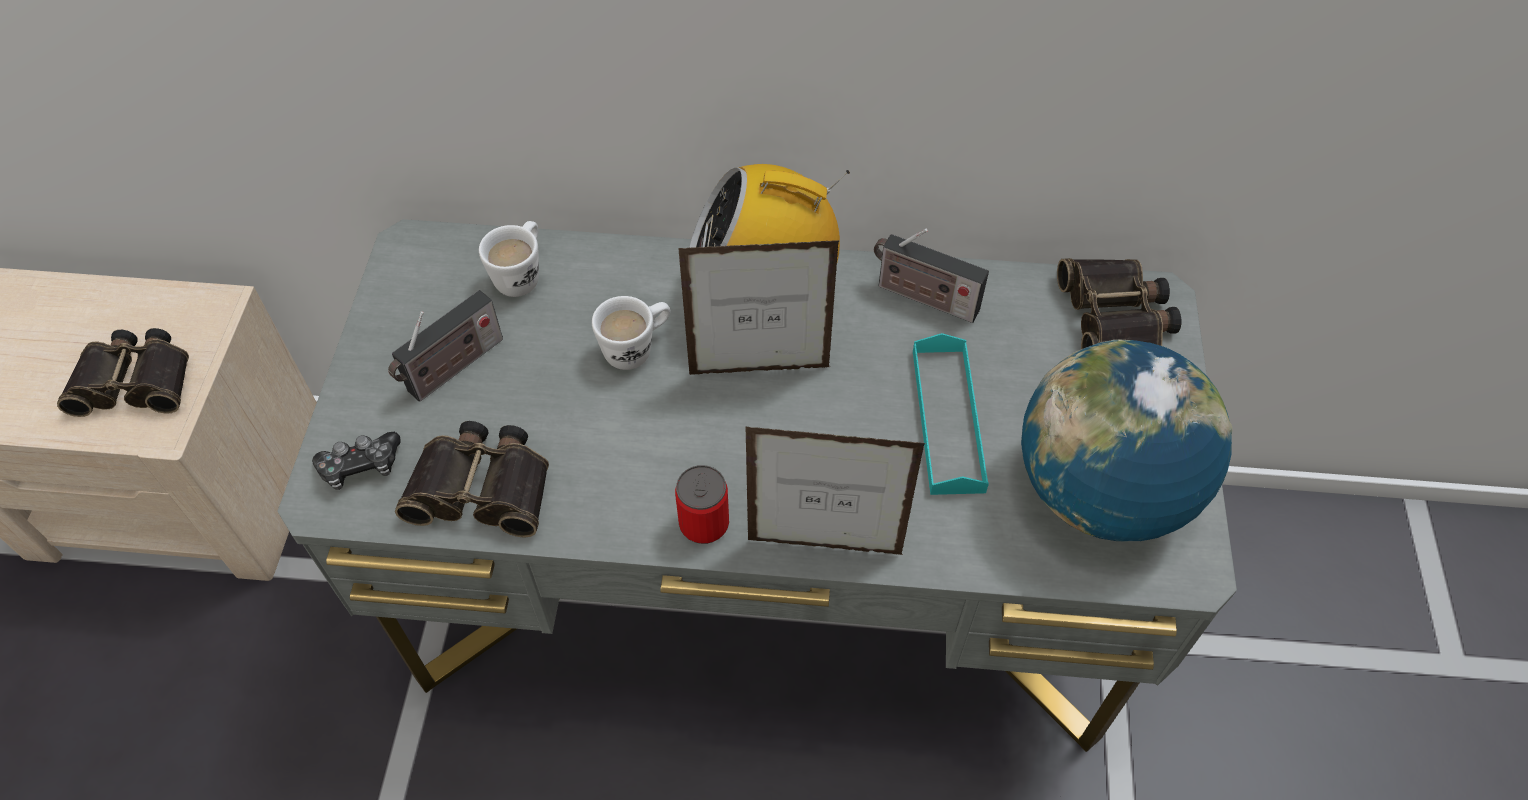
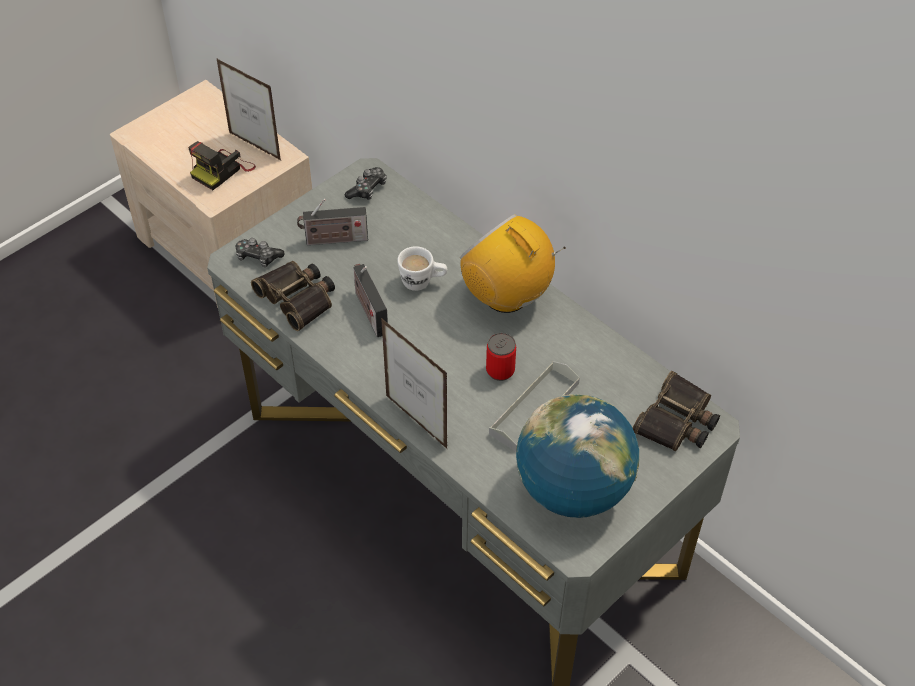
camera: 40 degrees right, 5 degrees down
binoculars [57,328,189,417] -> camera [188,141,256,190]
white mug [479,221,539,297] -> none
can [675,465,729,544] -> can moved to [486,333,516,381]
picture frame [678,240,839,375] -> picture frame moved to [216,58,281,160]
radio [874,229,989,323] -> radio moved to [353,264,388,337]
turquoise tray [913,333,989,495] -> grey tray [489,361,580,452]
none -> game controller [344,167,387,200]

